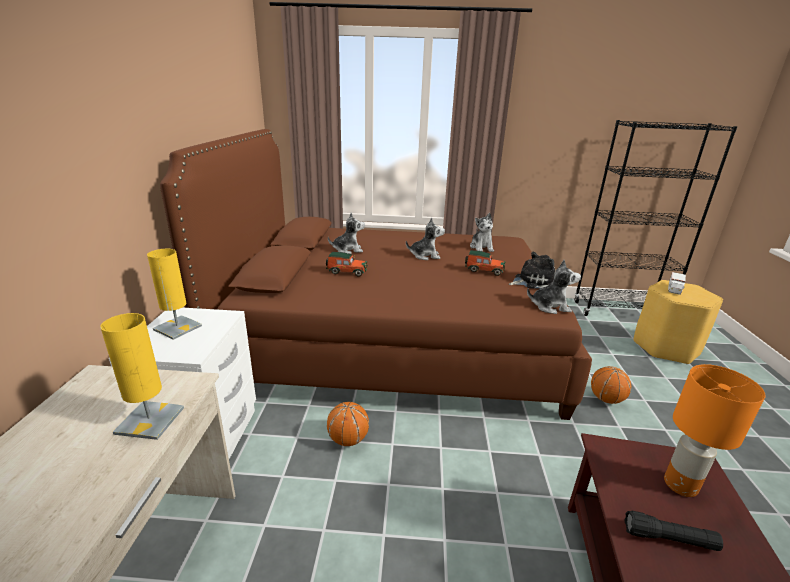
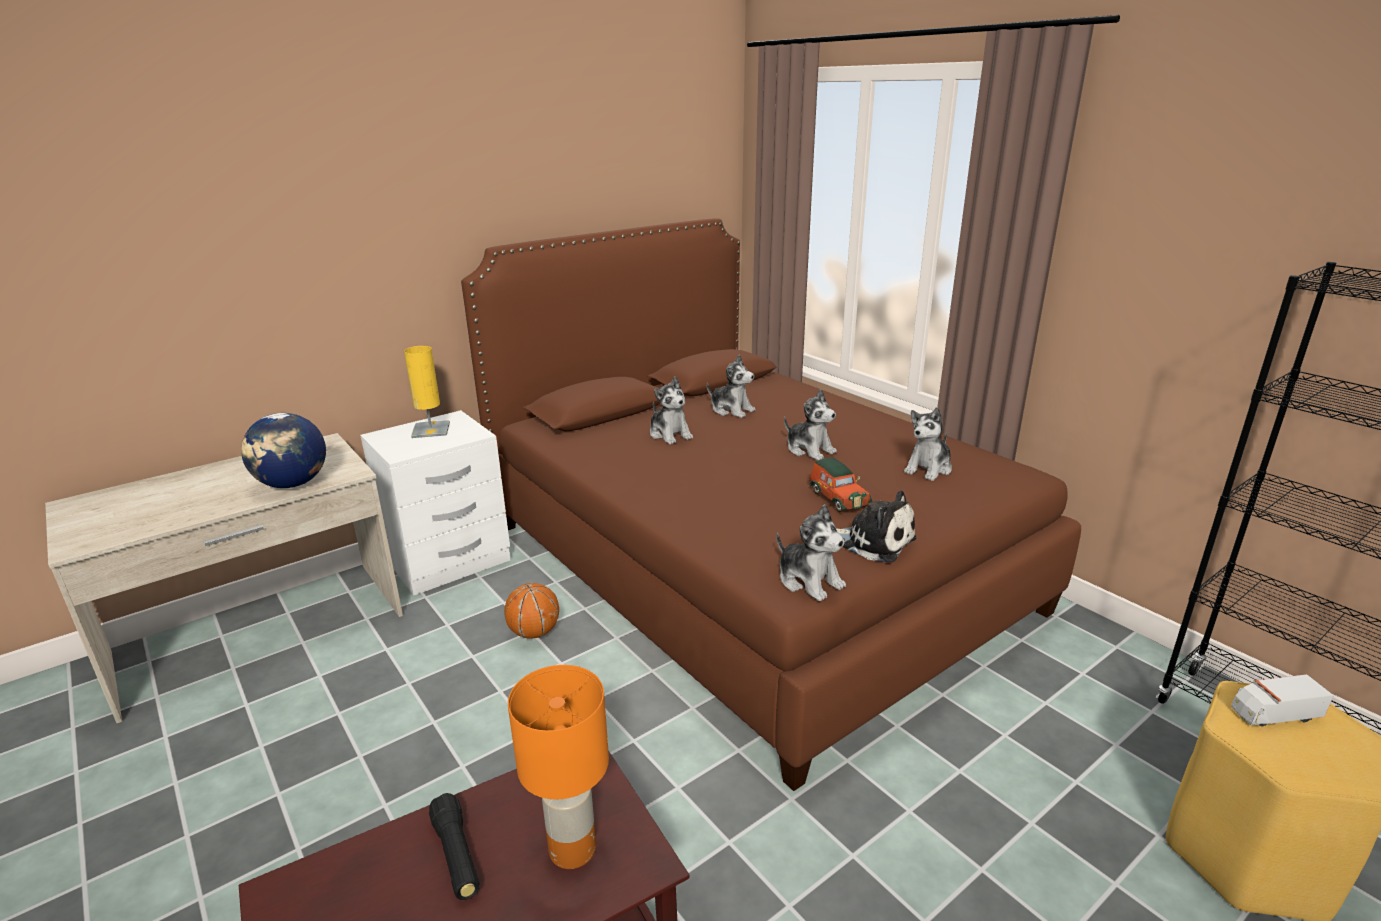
camera: 50 degrees right, 0 degrees up
yellow table lamp [100,313,184,440] -> globe [241,413,326,488]
toy car [326,252,368,277] -> plush toy [650,376,693,444]
basketball [591,366,631,404] -> none

